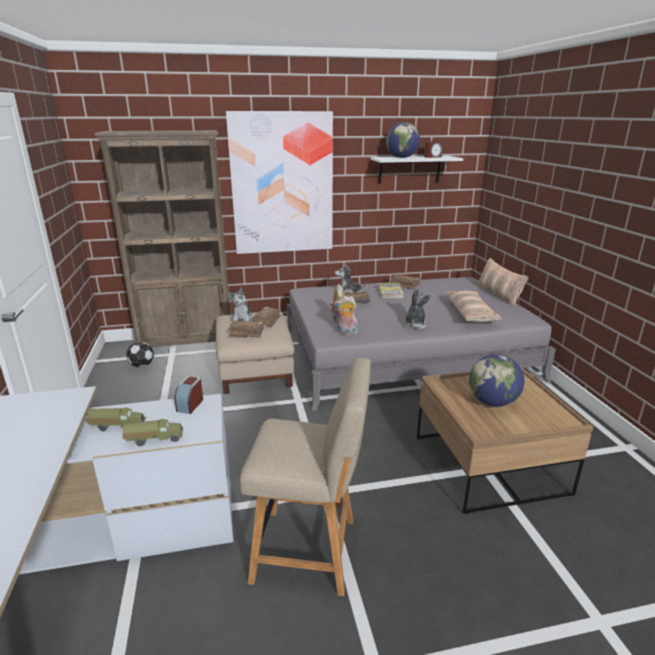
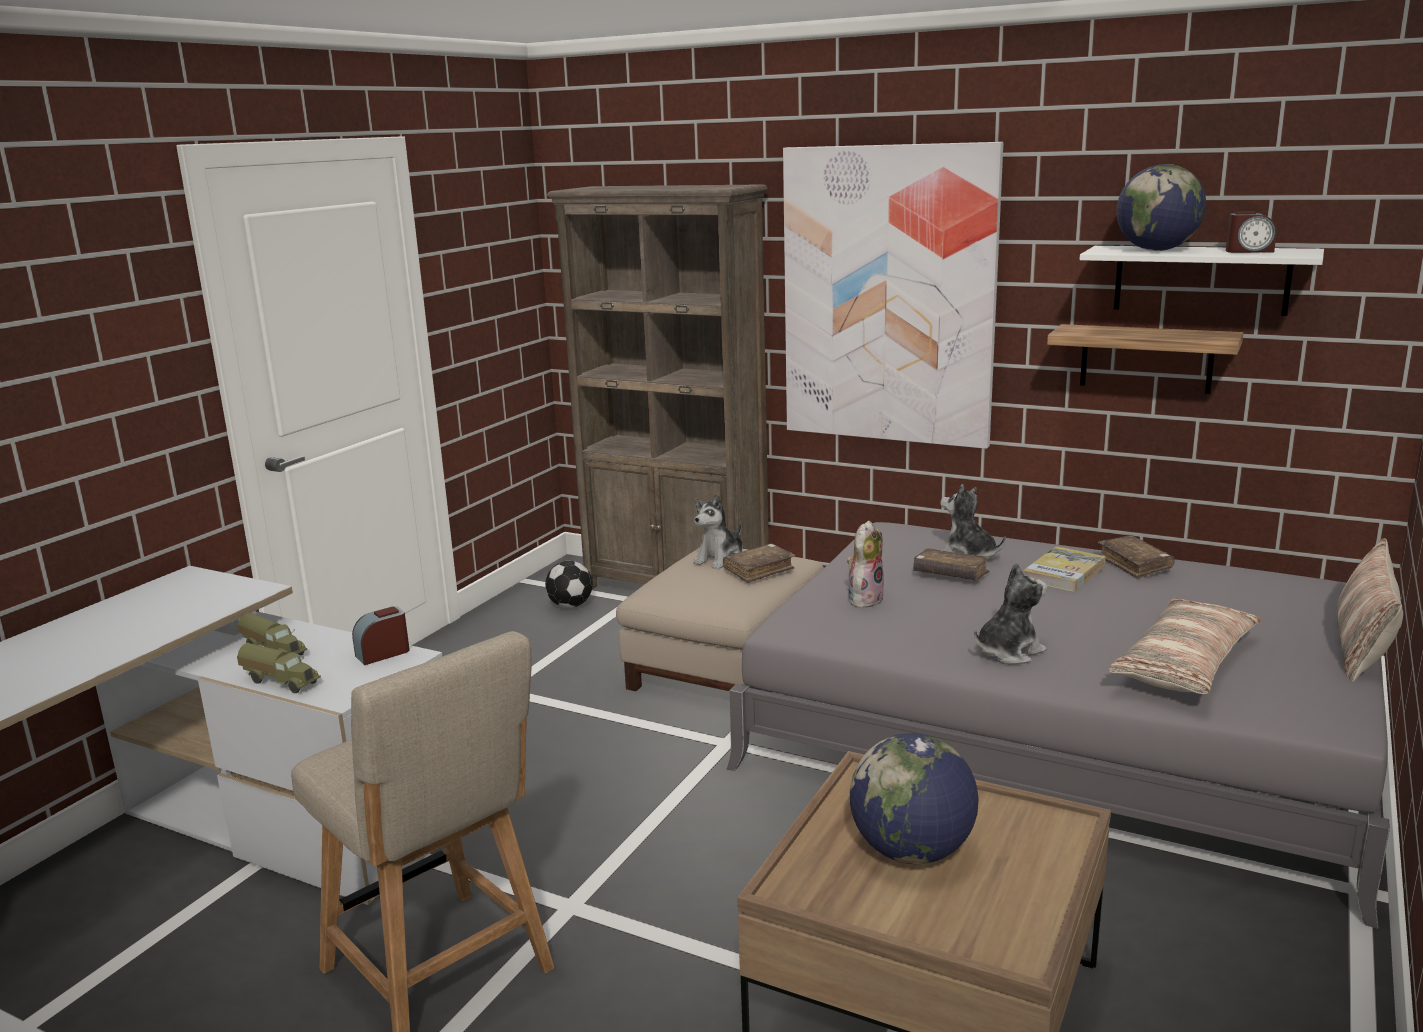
camera: 40 degrees right, 5 degrees down
brown book [229,321,264,337] -> none
plush toy [334,296,357,335] -> none
none -> shelf [1047,324,1243,394]

